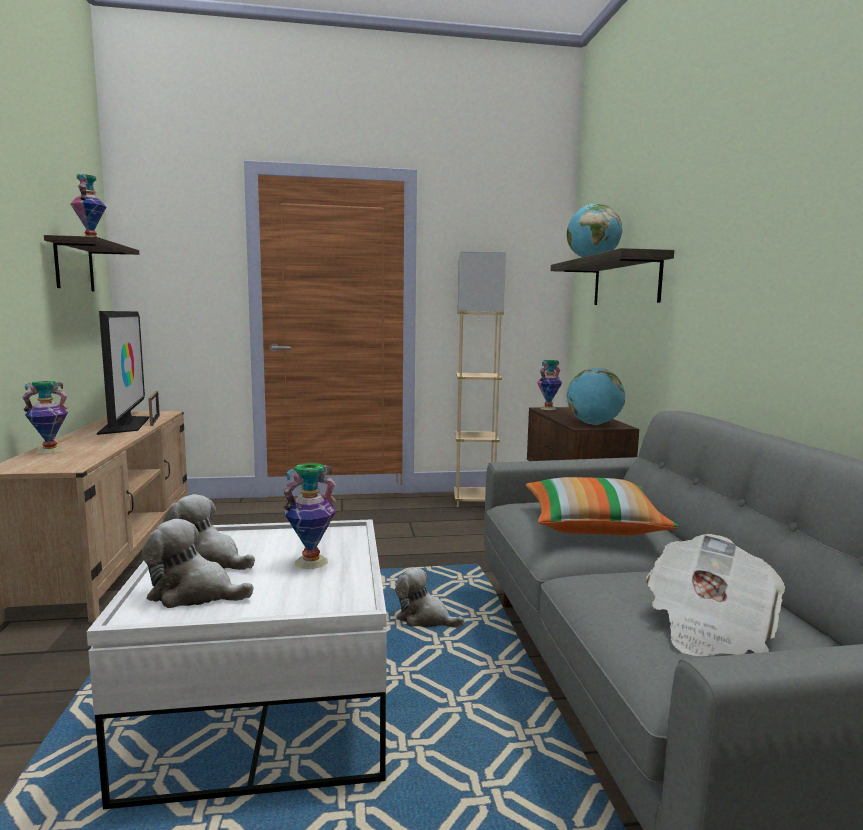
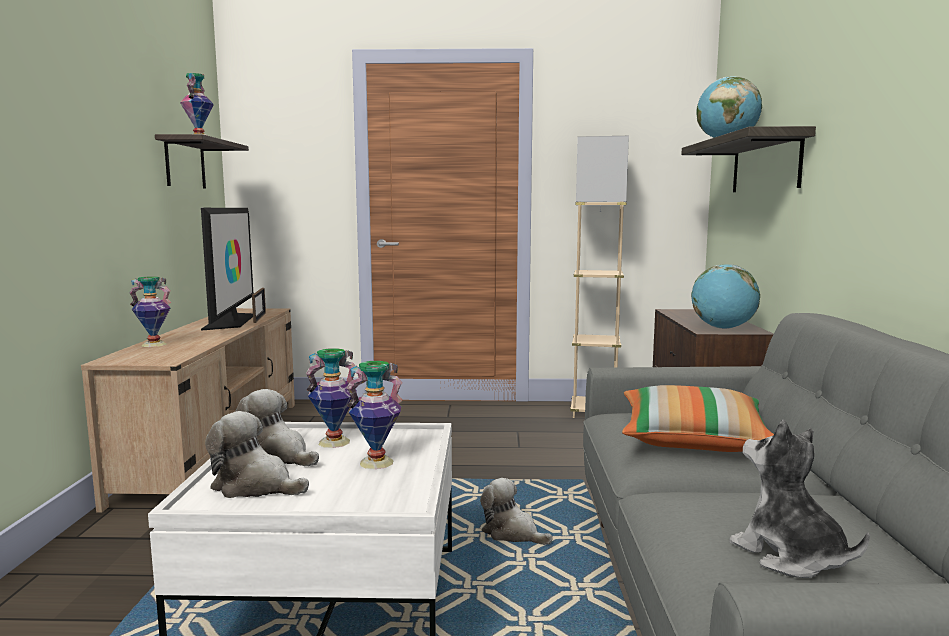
camera: 10 degrees right, 0 degrees up
vase [537,360,562,410] -> vase moved to [305,348,357,448]
newspaper [646,534,786,656] -> plush toy [729,420,870,578]

